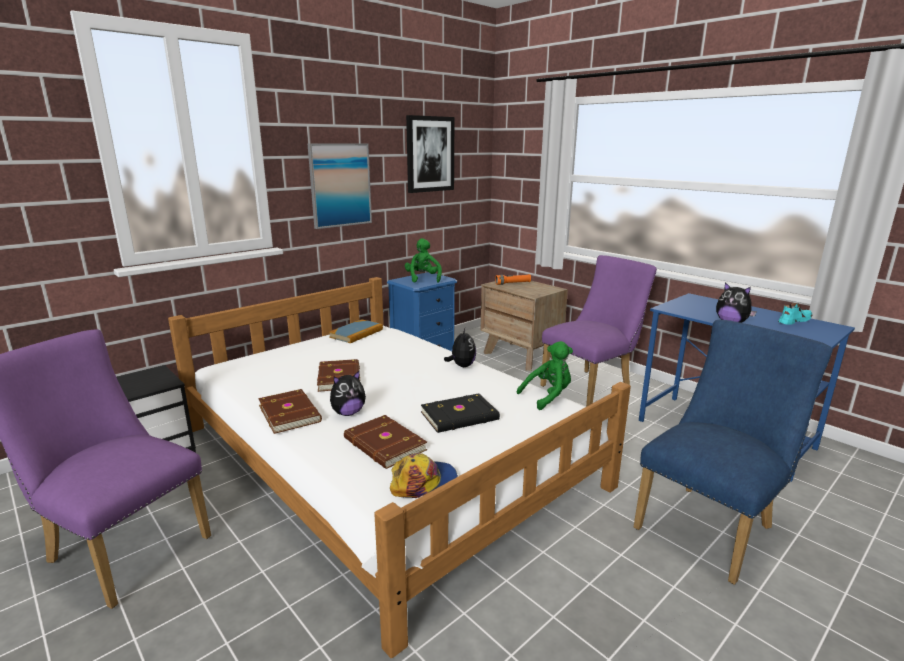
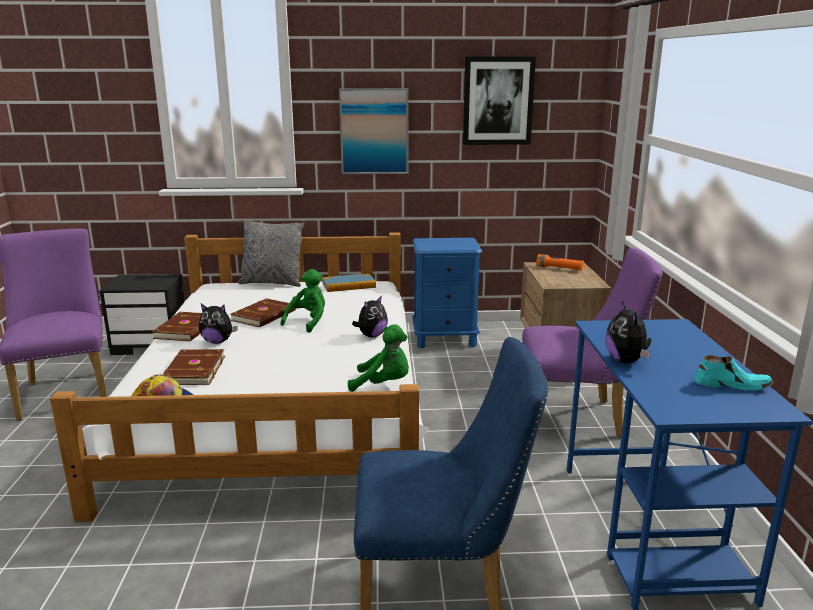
camera: 40 degrees right, 0 degrees up
green plush toy [405,238,442,283] -> green plush toy moved to [280,269,325,333]
black book [421,393,500,433] -> none
none -> grey pillow [238,219,304,287]

